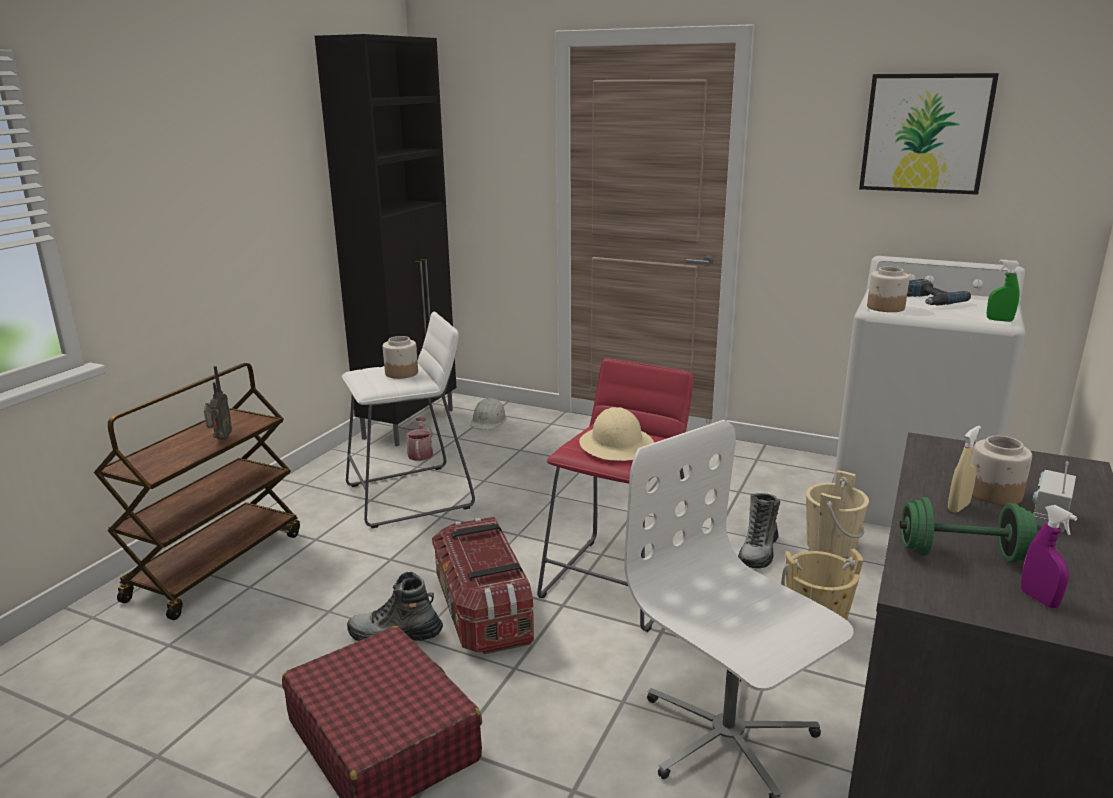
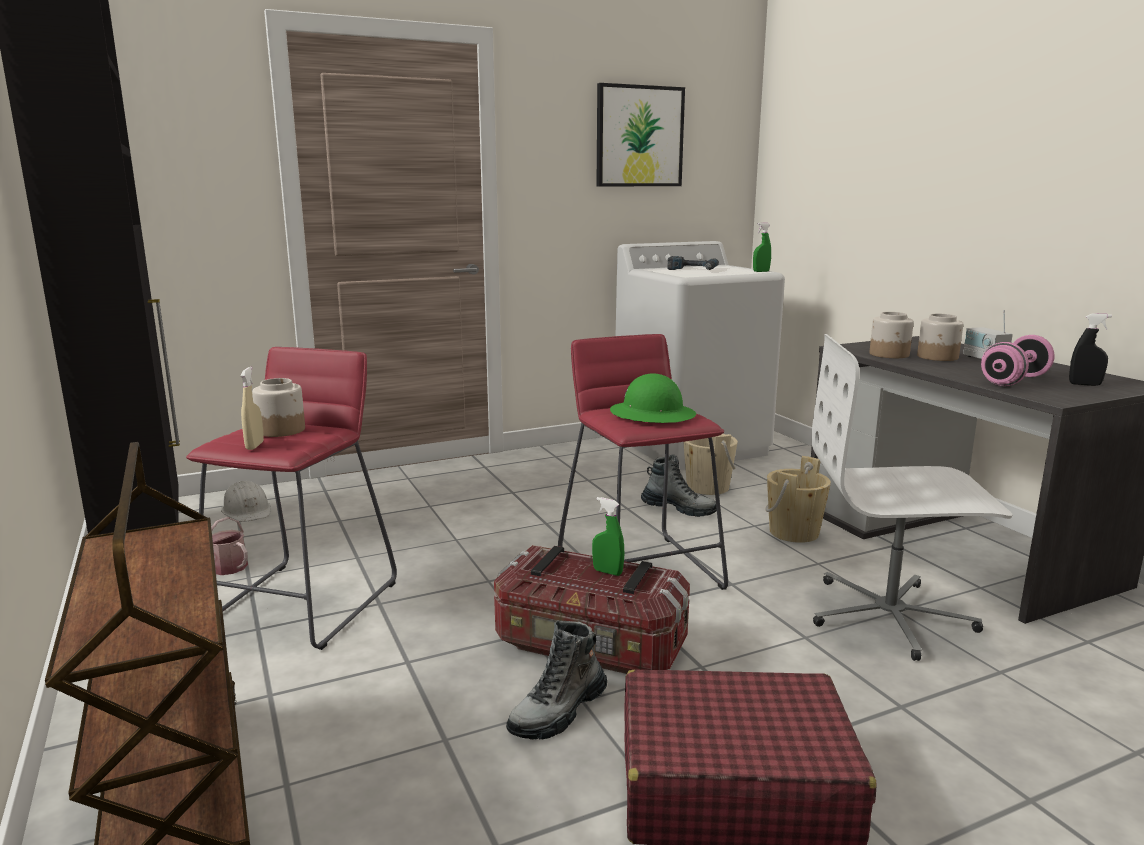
camera: 50 degrees left, 5 degrees down
radio [204,366,232,440] -> none
white stool [342,312,475,528] -> red stool [186,347,397,650]
beige hard hat [579,407,654,461] -> green hard hat [610,373,696,423]
boot [738,493,780,568] -> boot turned 45 degrees counterclockwise [641,454,717,517]
jar [867,267,910,312] -> jar moved to [870,312,914,358]
green dumbbell [900,497,1038,563] -> pink dumbbell [981,335,1055,386]
beige spray bottle [948,426,981,512] -> beige spray bottle moved to [240,367,264,450]
purple spray bottle [1021,505,1078,608] -> black spray bottle [1069,313,1112,386]
none -> green spray bottle [592,497,624,576]

